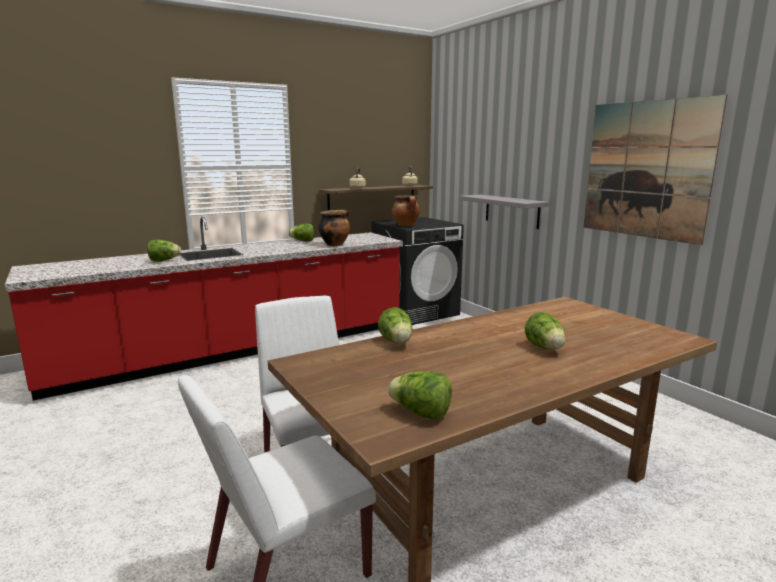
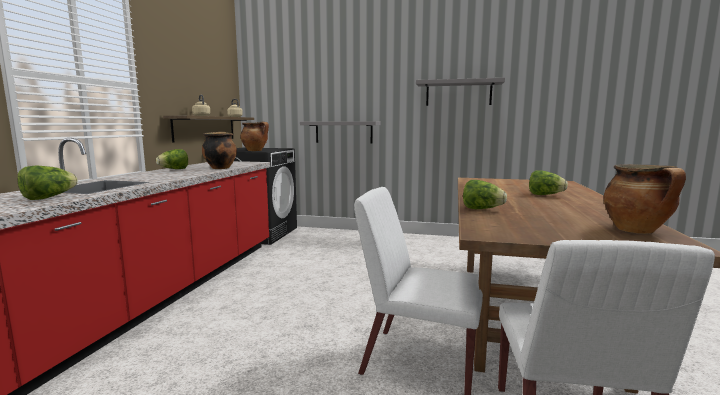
camera: 45 degrees left, 5 degrees down
lettuce [388,372,452,420] -> cooking pot [604,164,686,234]
picture [583,95,727,245] -> grey shelf [416,78,505,106]

